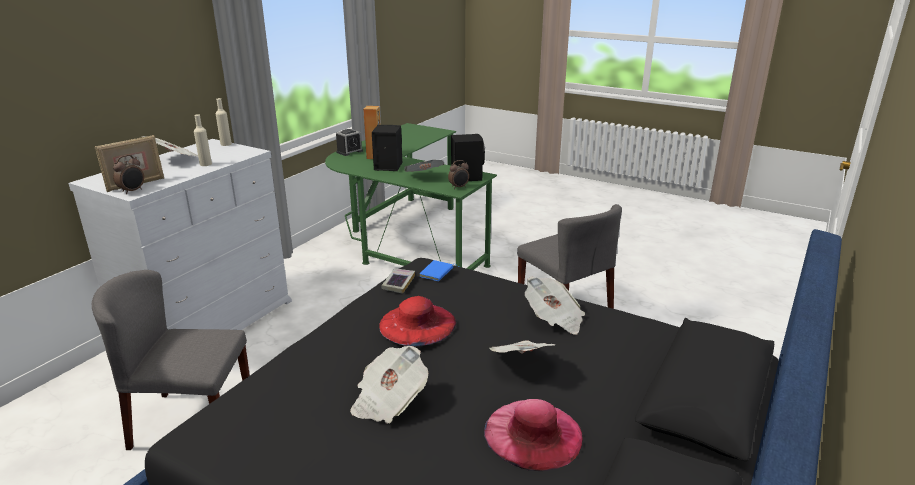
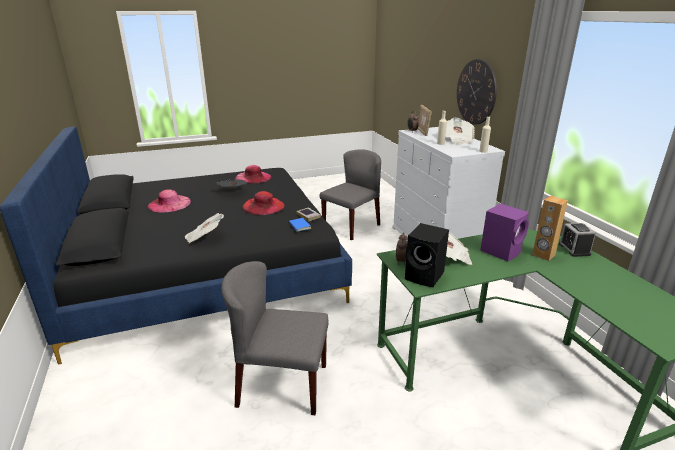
camera: 130 degrees right, 0 degrees up
black speaker [372,125,402,171] -> purple speaker [480,204,529,261]
newspaper [490,340,555,353] -> none
none -> pink hat [235,165,271,184]
none -> wall clock [457,59,497,125]

